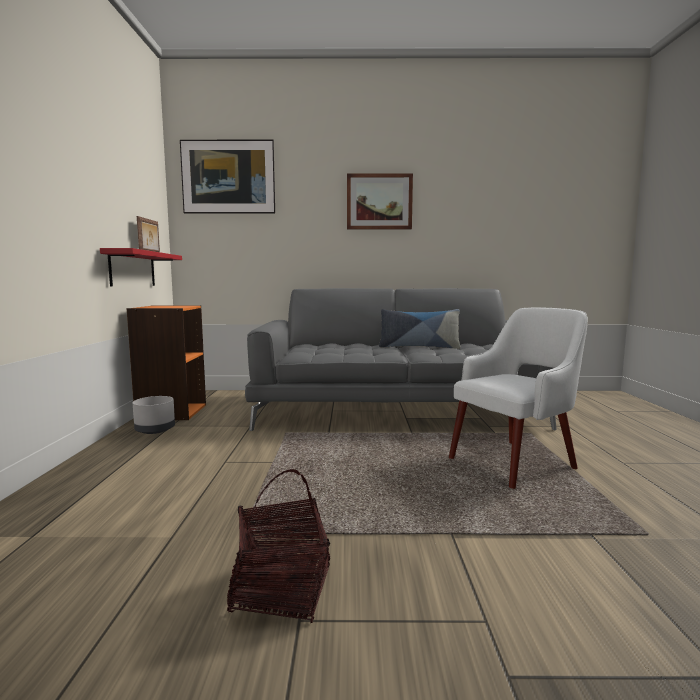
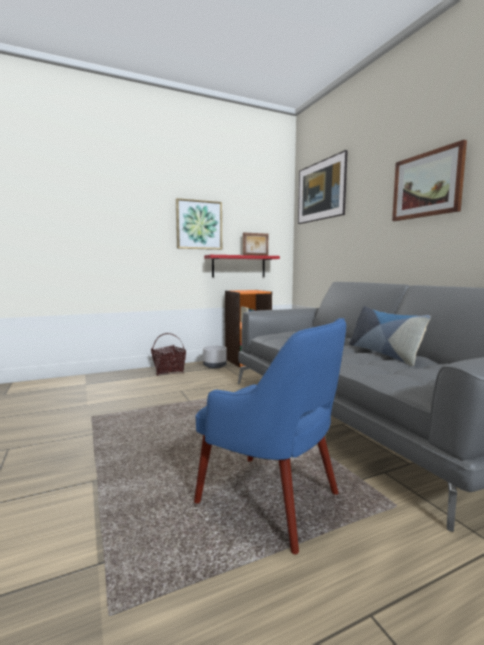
camera: 65 degrees right, 0 degrees up
basket [227,469,330,623] -> basket moved to [151,333,186,376]
white armchair [449,308,588,489] -> blue armchair [194,318,346,554]
none -> picture [176,198,222,250]

